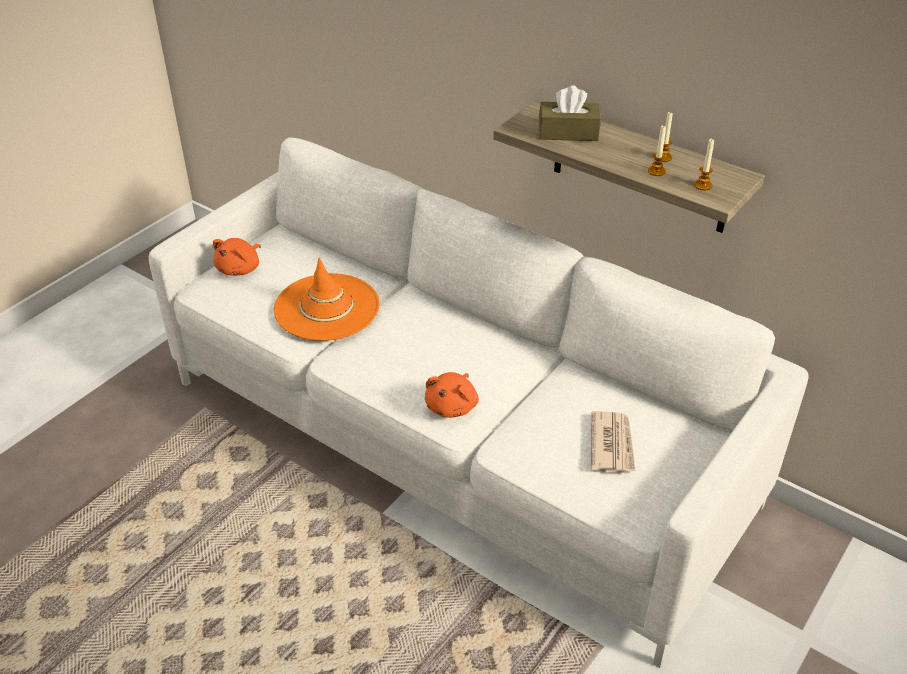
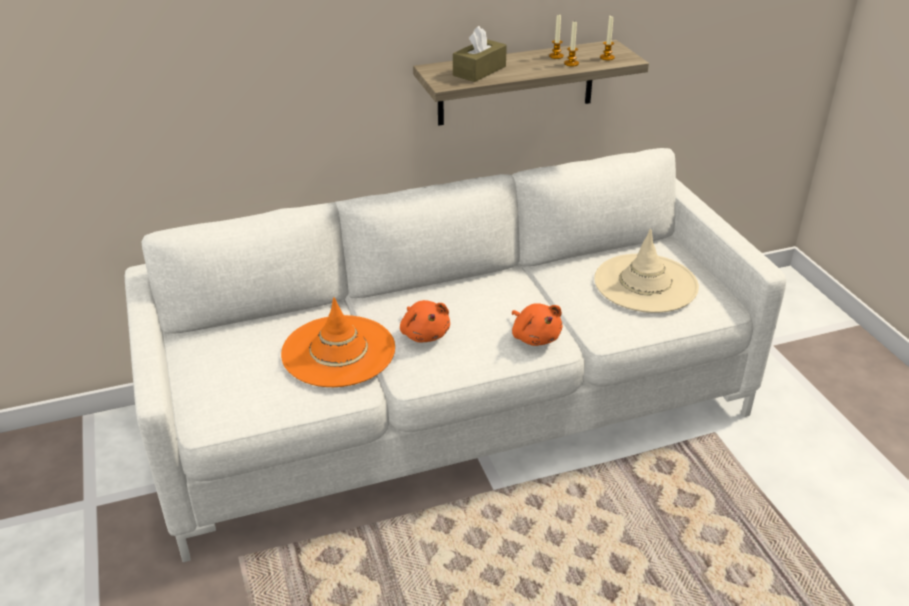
camera: 55 degrees left, 5 degrees down
orange plush toy [213,238,261,276] -> orange plush toy moved to [400,300,450,342]
newspaper [591,411,636,474] -> beige hat [594,229,699,313]

